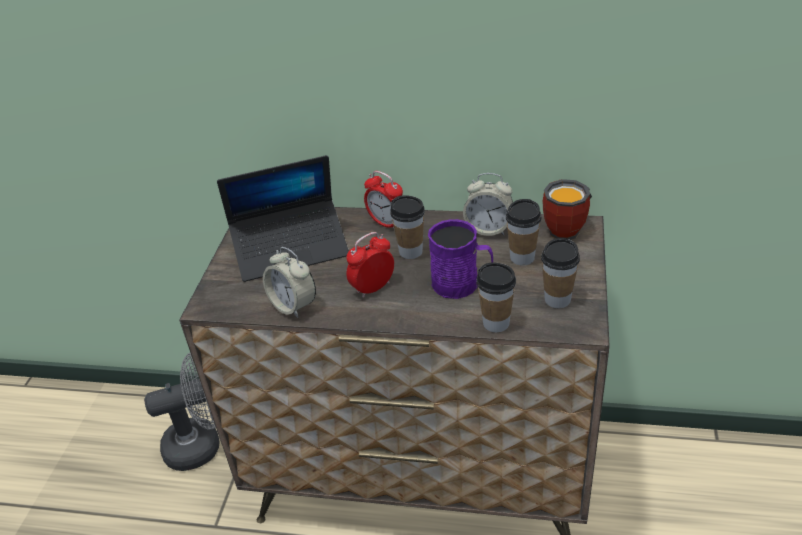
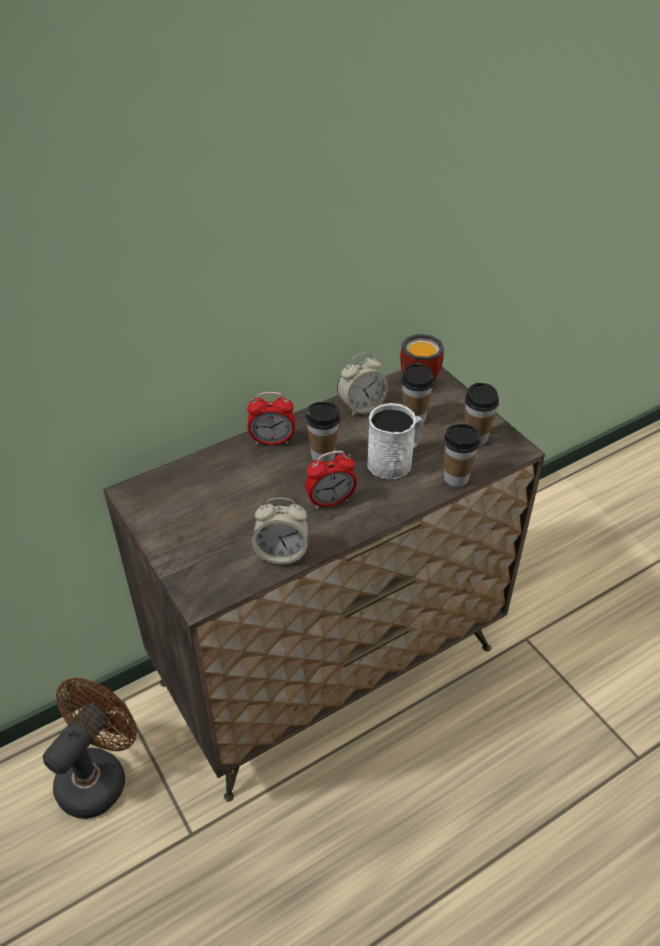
camera: 45 degrees left, 5 degrees up
grey fan [144,353,219,471] -> brown fan [43,678,137,819]
laptop [217,155,349,282] -> none
alarm clock [346,232,394,298] -> alarm clock turned 120 degrees counterclockwise [305,451,357,509]
purple mug [428,219,493,299] -> white mug [367,403,424,479]

